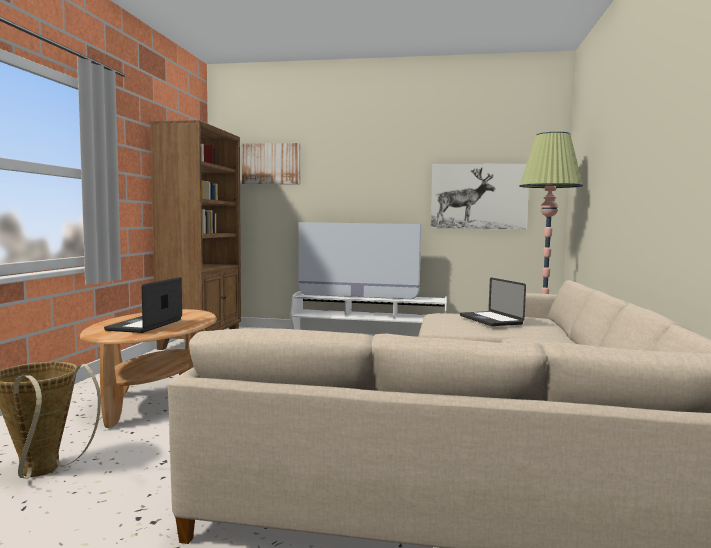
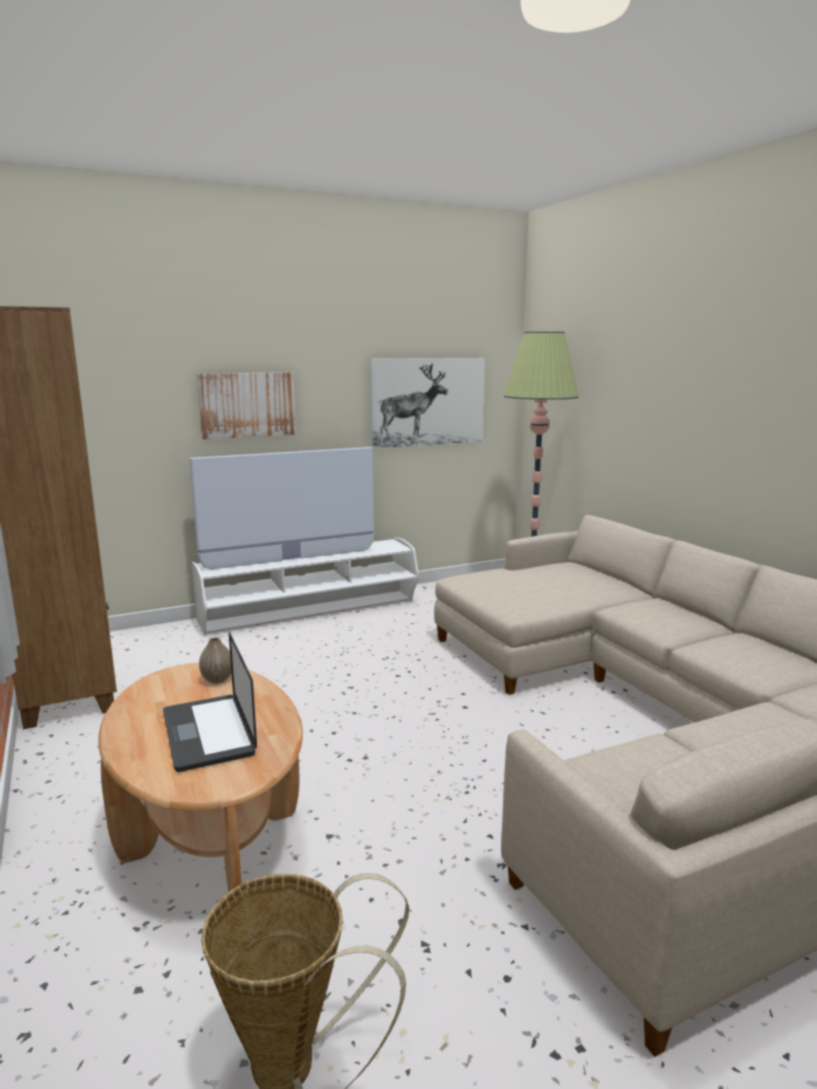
camera: 35 degrees left, 10 degrees up
picture [242,143,300,184] -> picture moved to [197,372,296,440]
laptop [460,277,526,326] -> none
none -> vase [199,637,231,684]

